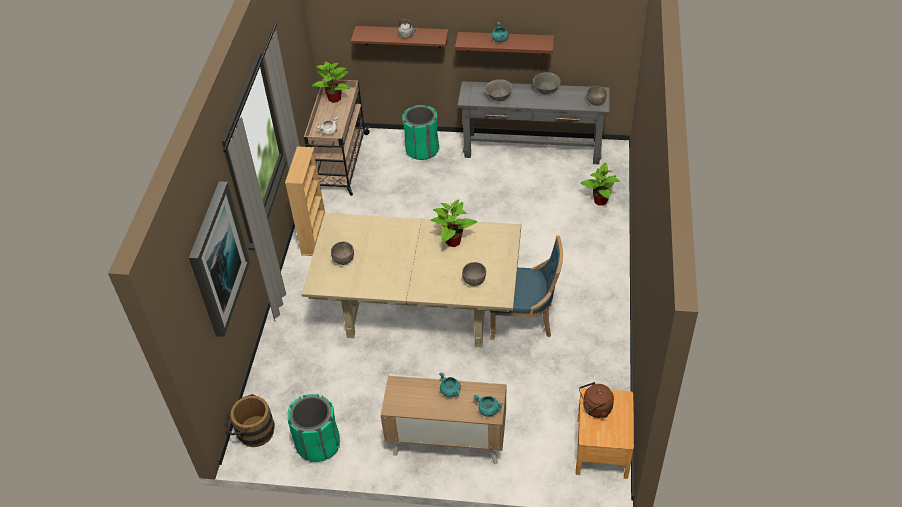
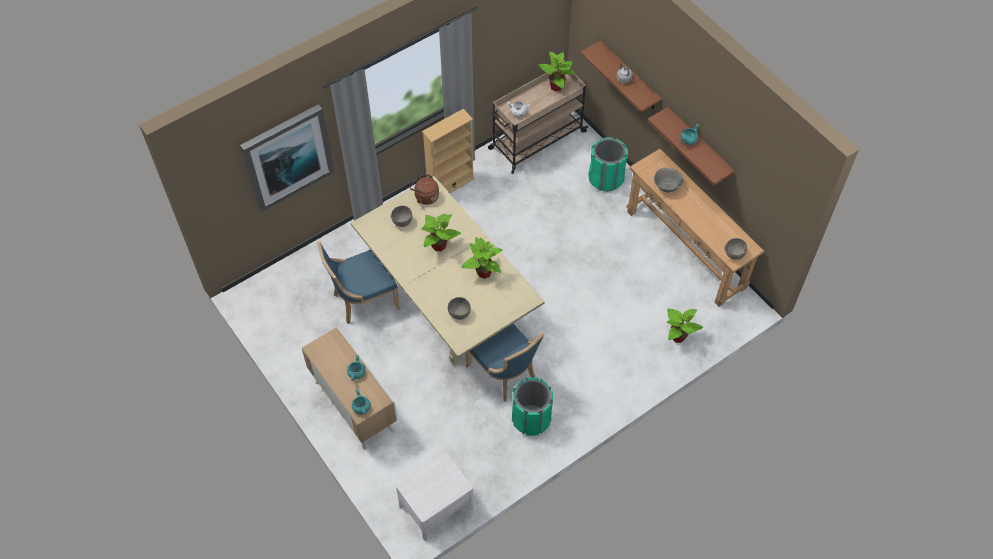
camera: 45 degrees right, 10 degrees up
brown bucket [225,394,275,447] -> none
green trash can [288,394,340,462] -> green trash can moved to [512,377,553,436]
grey console table [457,81,610,164] -> brown console table [627,149,764,307]
grey bowl [533,72,561,94] -> none
brown nightstand [576,388,634,479] -> white nightstand [396,453,474,541]
brown kettle [579,382,614,418] -> brown kettle moved to [409,173,439,205]
none -> blue chair [317,242,401,324]
none -> potted plant [421,214,461,251]

